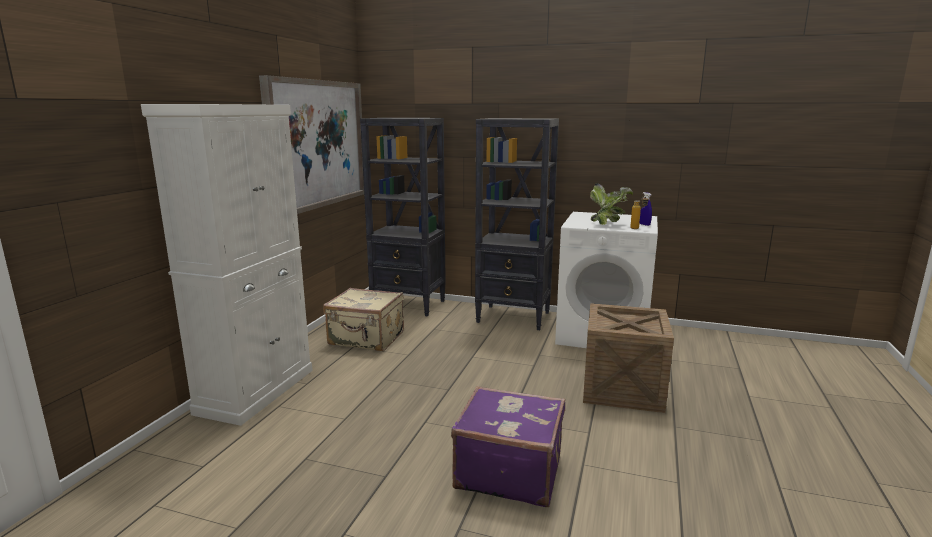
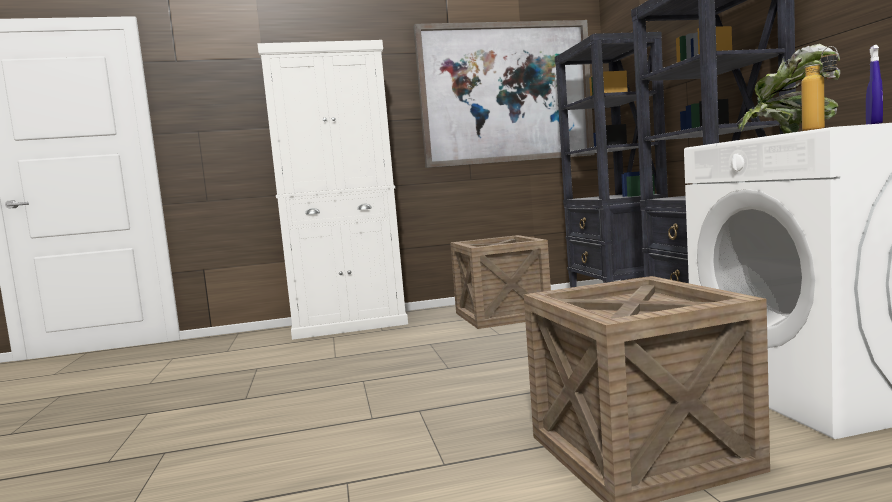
camera: 60 degrees right, 10 degrees down
beige suitcase [323,288,404,351] -> crate [450,235,551,329]
purple suitcase [451,386,565,507] -> none

